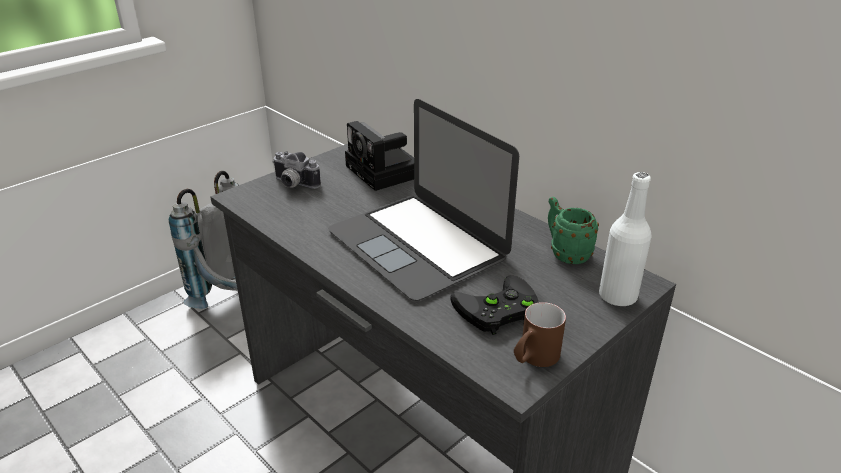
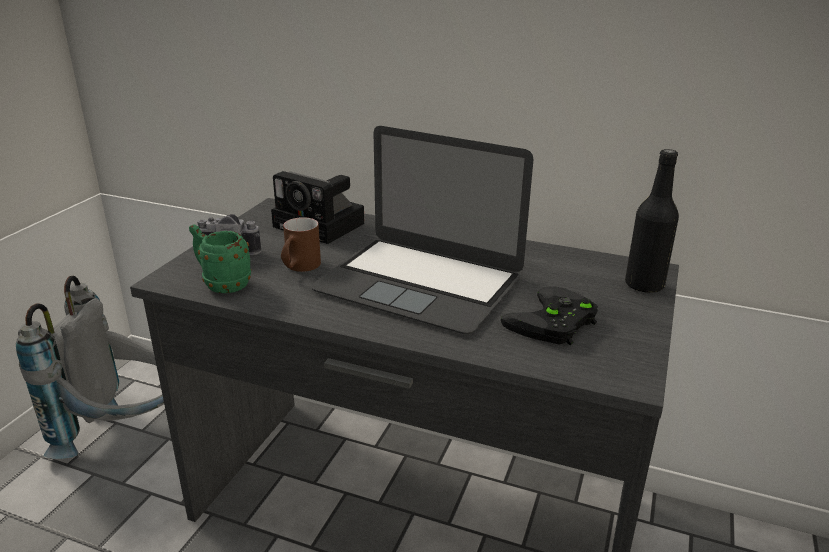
camera: 25 degrees left, 5 degrees down
brown mug [514,302,566,367] -> brown mug moved to [281,217,321,272]
green mug [548,197,599,264] -> green mug moved to [189,224,251,293]
white bottle [599,172,651,307] -> black bottle [625,149,679,293]

